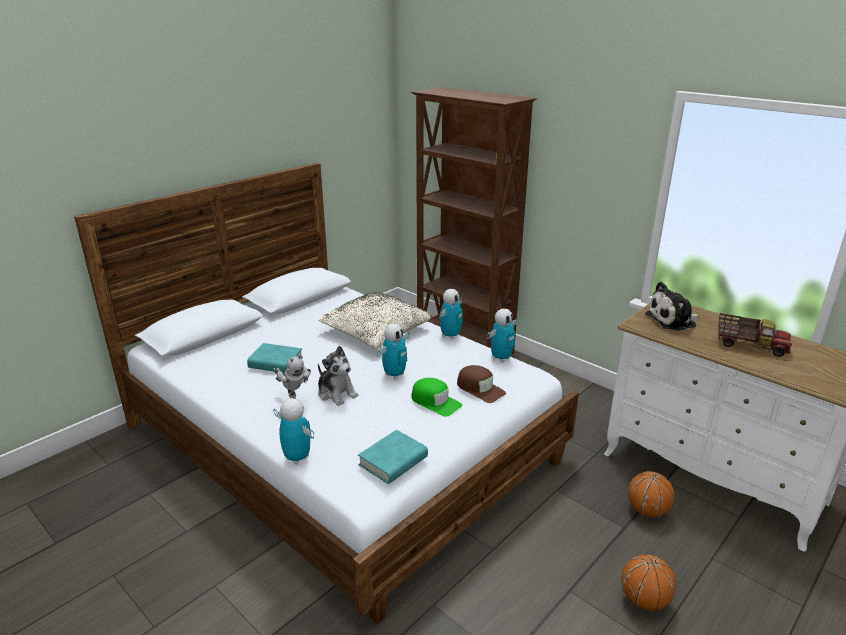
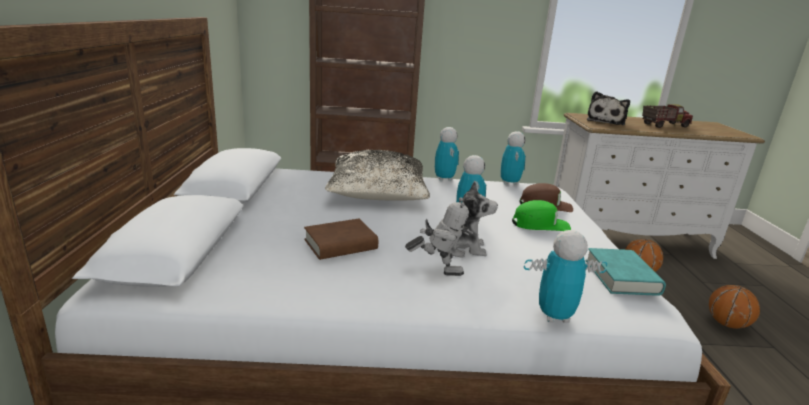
camera: 45 degrees left, 5 degrees down
turquoise book [247,343,303,373] -> brown book [304,219,378,260]

